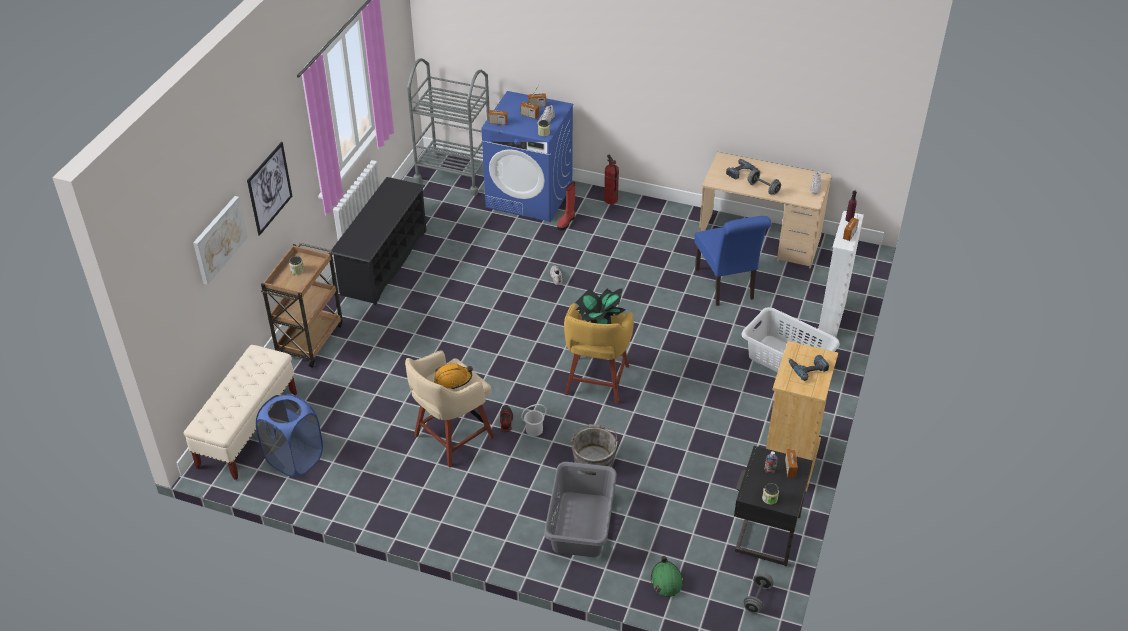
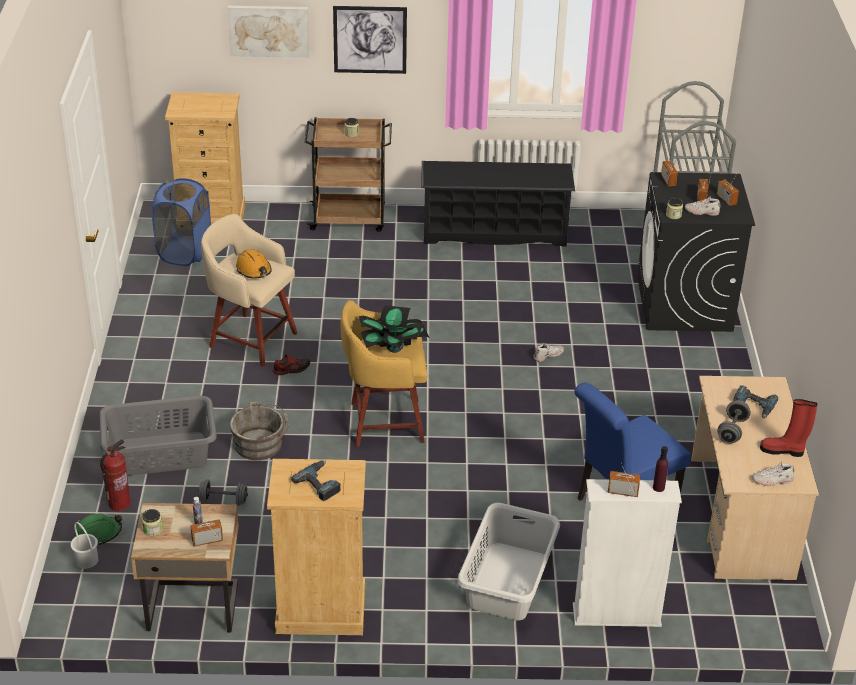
camera: 70 degrees right, 5 degrees down
beige bench [184,345,297,480] -> beige dresser [165,92,245,225]
blue washing machine [481,91,574,222] -> black washing machine [637,172,755,332]
white bucket [521,404,547,436] -> white bucket moved to [71,522,98,569]
red boot [557,182,575,231] -> red boot moved to [760,399,817,457]
fire extinguisher [604,155,619,204] -> fire extinguisher moved to [100,439,131,511]
black nightstand [734,446,812,566] -> beige nightstand [131,503,239,633]
grey dumbbell [744,572,773,614] -> grey dumbbell moved to [198,479,248,506]

